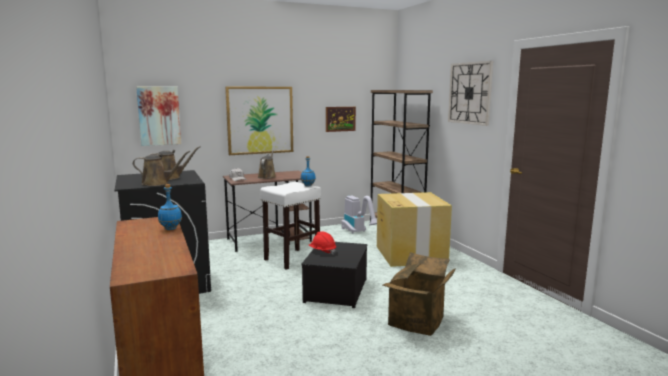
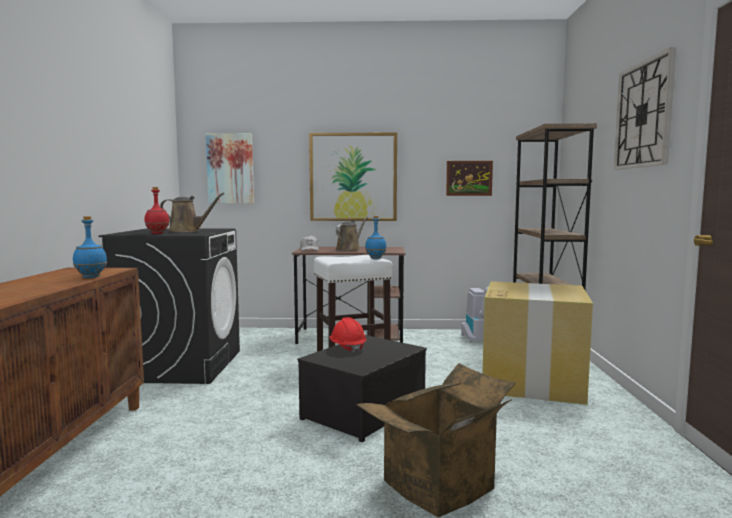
camera: 25 degrees right, 5 degrees down
brown watering can [133,151,190,186] -> red bottle [145,187,170,234]

